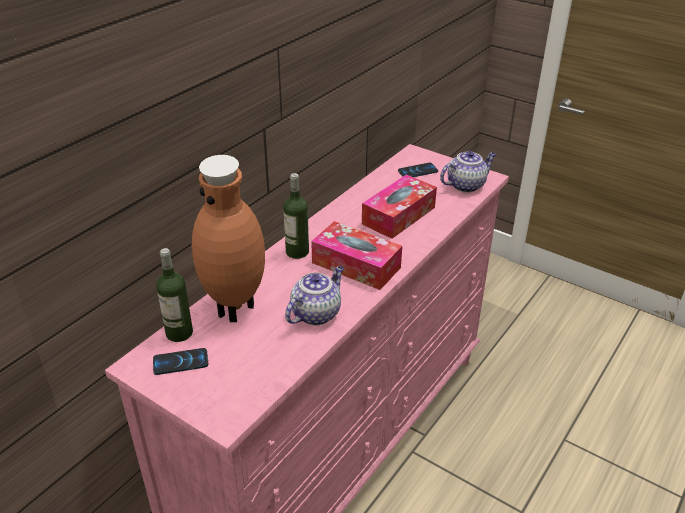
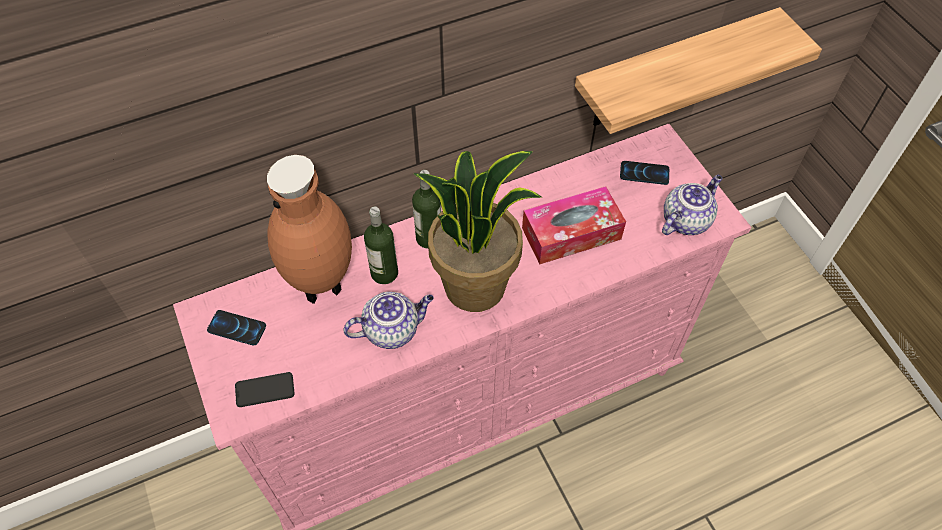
camera: 30 degrees right, 20 degrees up
bottle [156,248,193,342] -> bottle moved to [364,207,398,284]
tissue box [311,221,402,290] -> potted plant [414,151,543,312]
teapot [440,151,496,193] -> teapot turned 45 degrees counterclockwise [662,175,722,235]
none -> phone [235,372,295,407]
none -> shelf [575,7,822,134]

